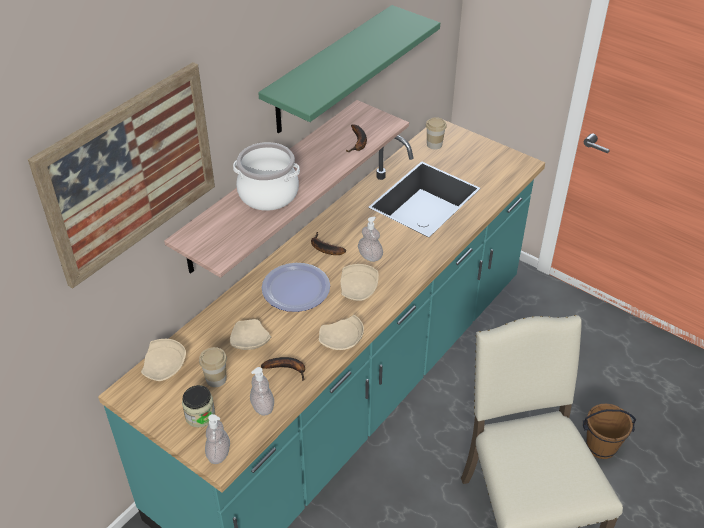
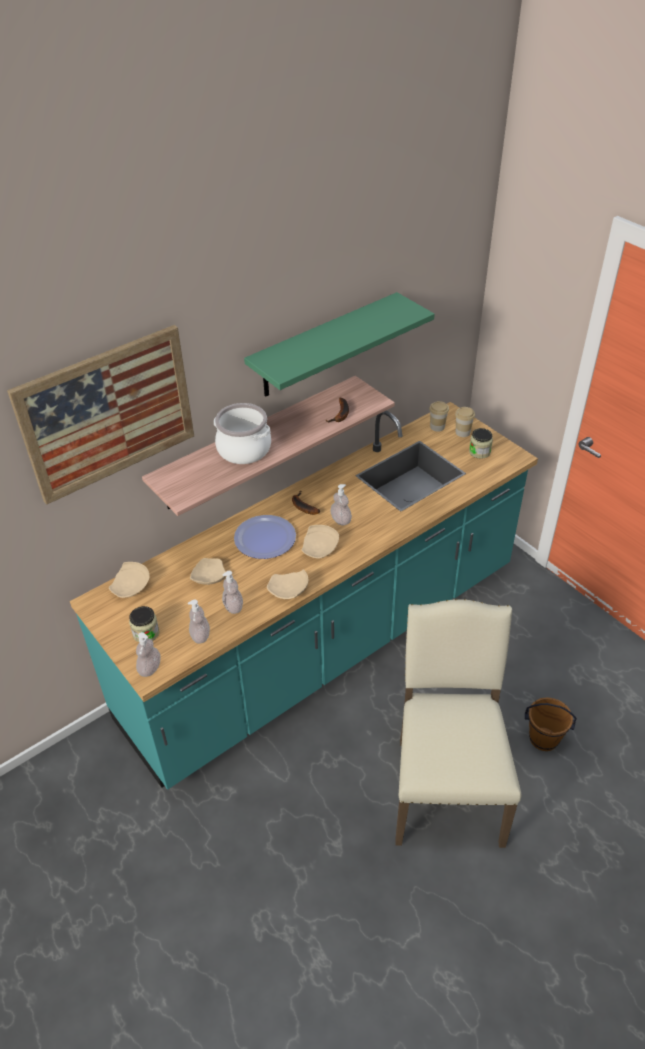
camera: 15 degrees right, 0 degrees up
cup [199,347,227,387] -> cup moved to [455,407,475,437]
banana [261,357,305,381] -> soap dispenser [222,571,243,614]
none -> jar [469,428,493,459]

